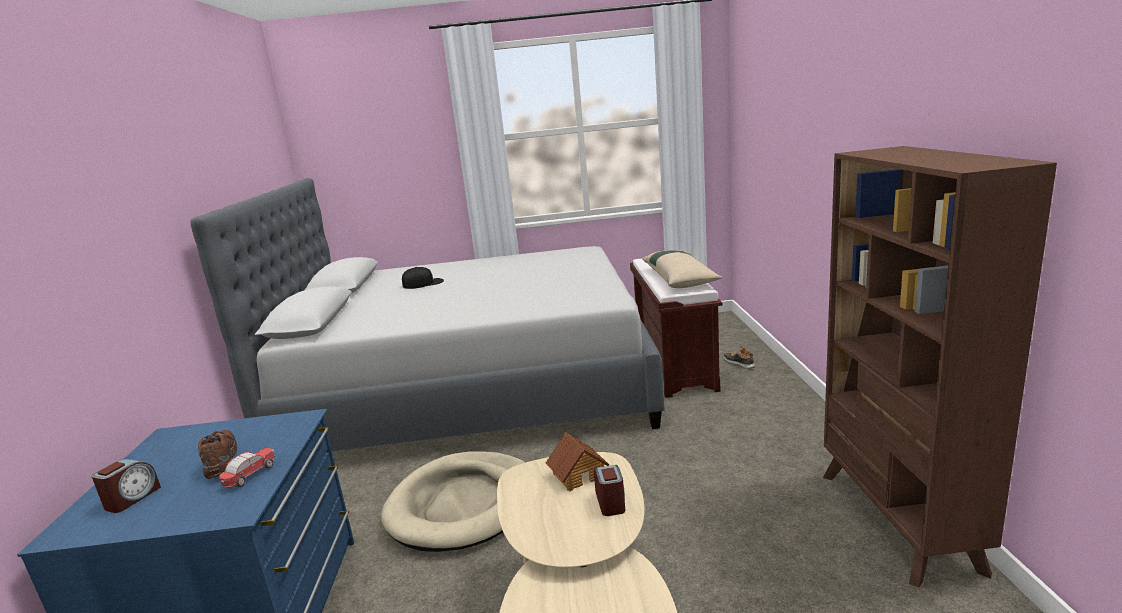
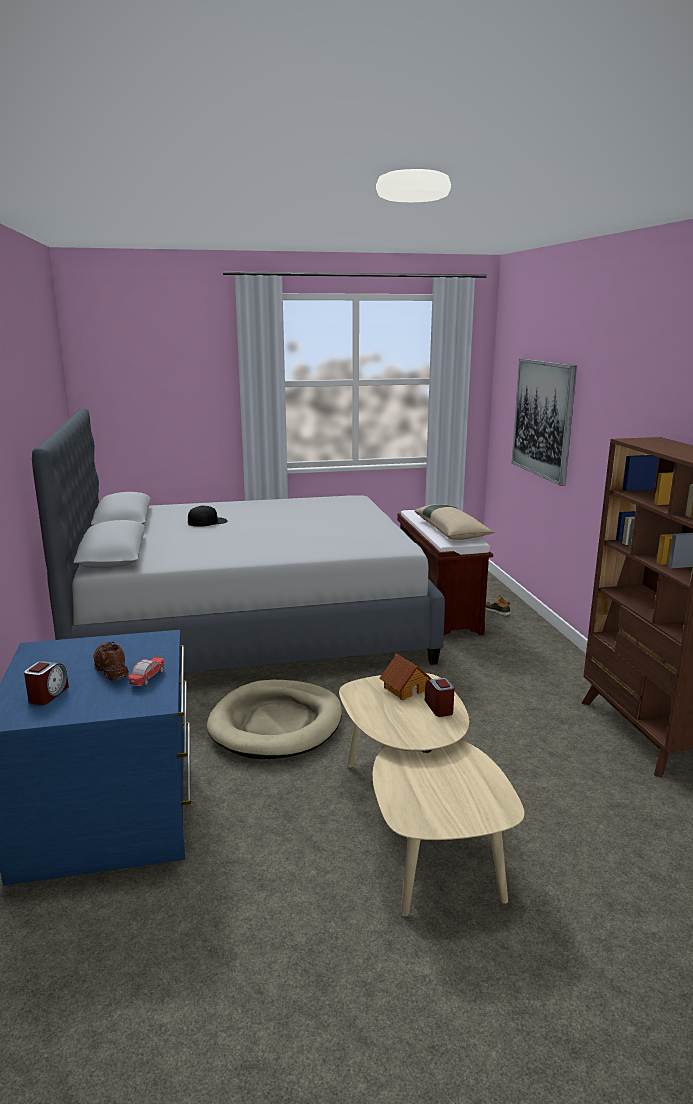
camera: 10 degrees left, 0 degrees up
none -> picture [512,359,577,486]

